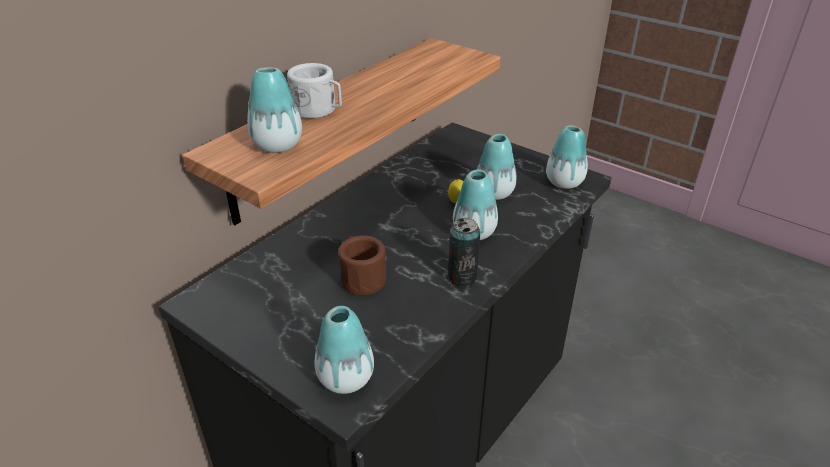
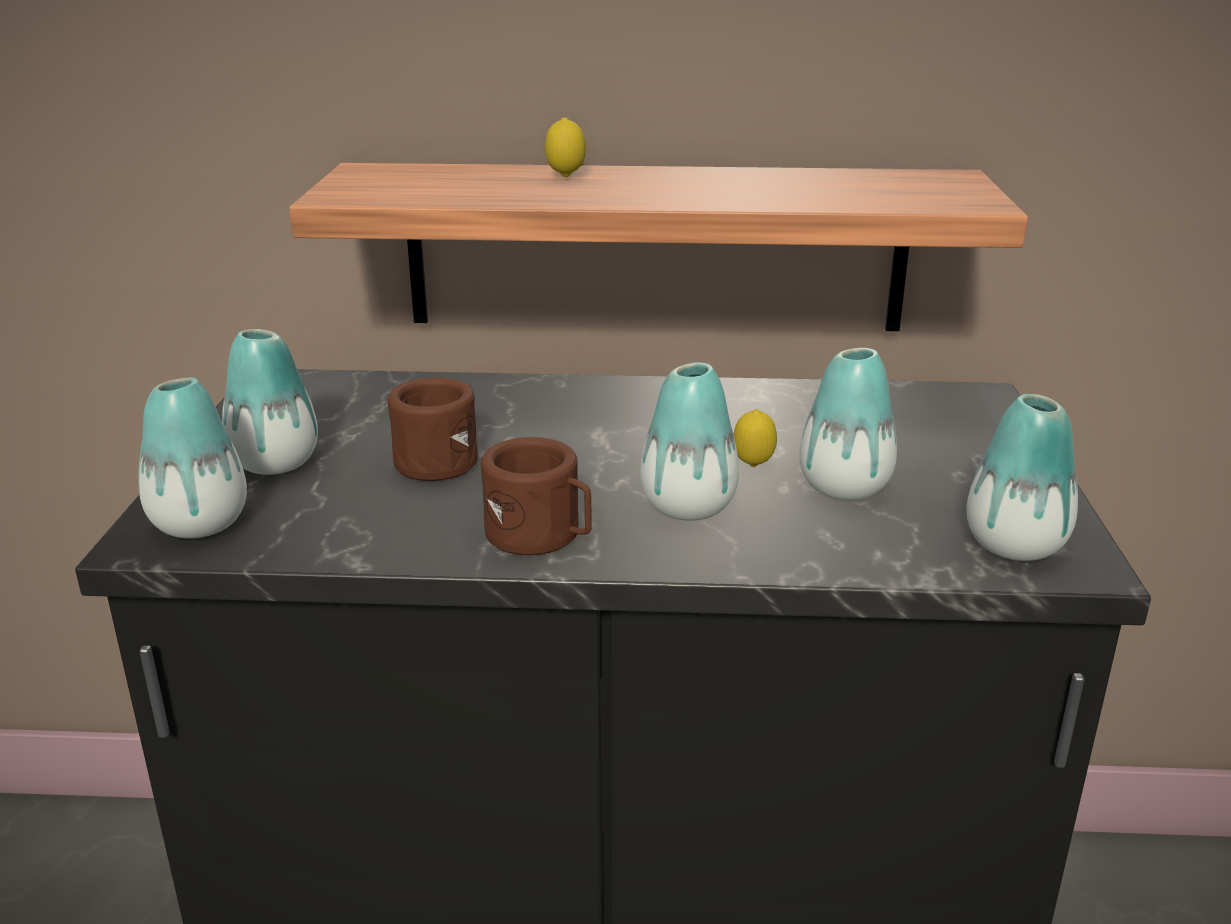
camera: 55 degrees right, 10 degrees down
vase [247,67,302,153] -> vase moved to [222,329,318,475]
white mug [287,63,342,119] -> lemon [545,117,586,177]
can [448,218,480,287] -> brown mug [481,437,592,555]

